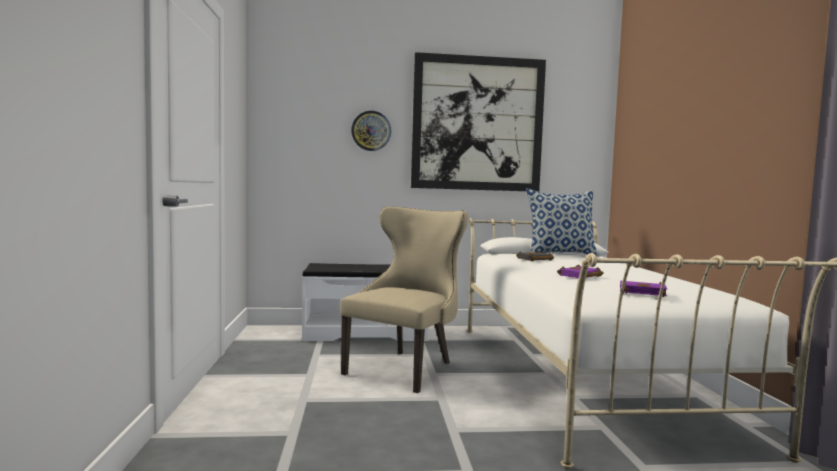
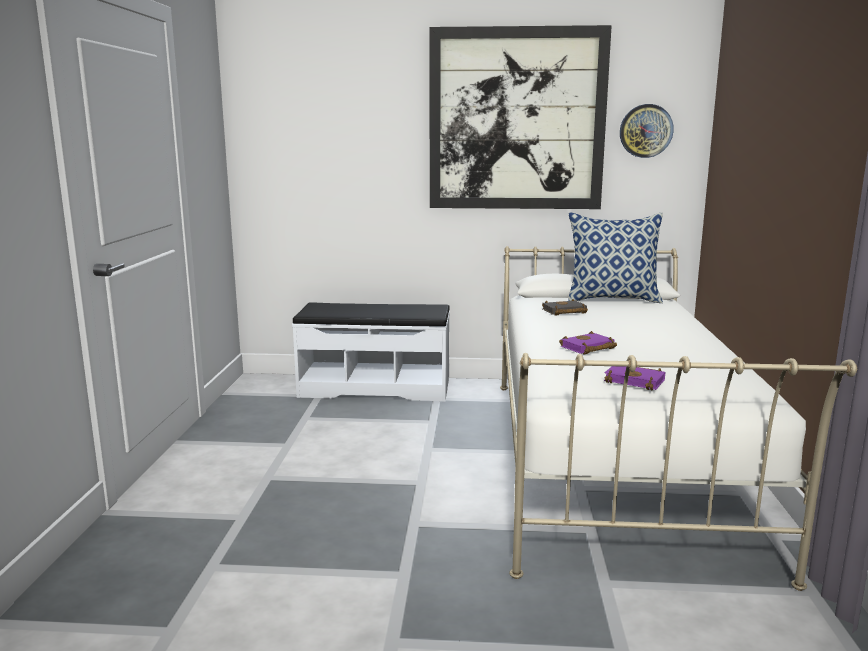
camera: 10 degrees right, 10 degrees up
beige chair [340,206,468,393] -> none
wall clock [351,111,391,151] -> wall clock moved to [620,104,674,158]

